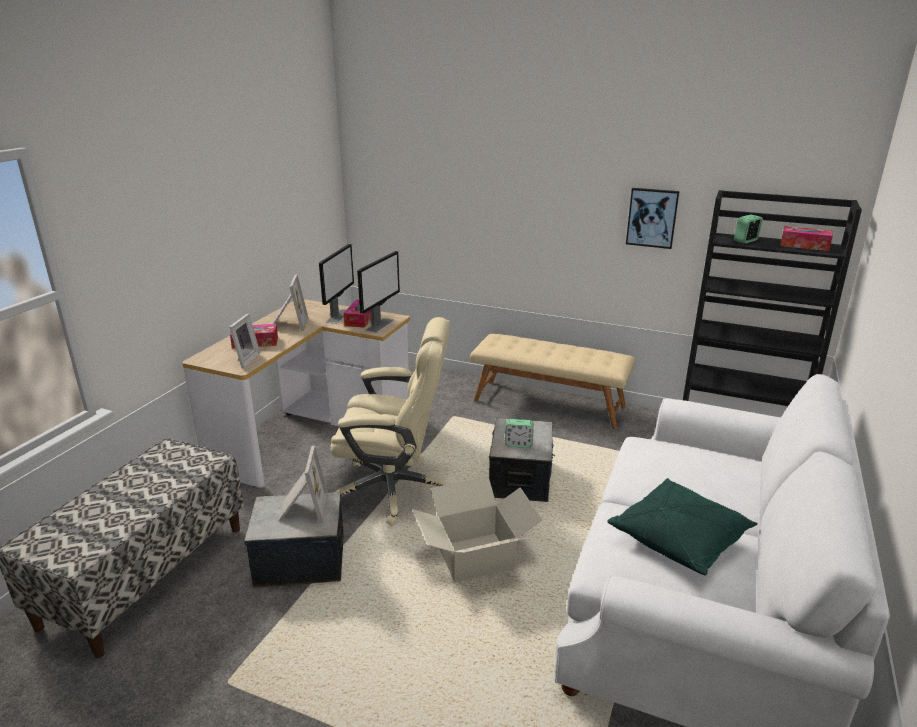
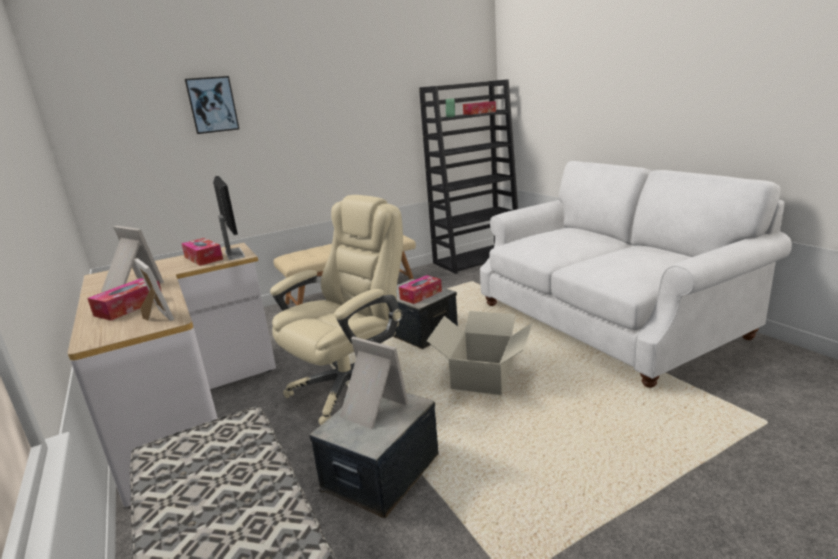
camera: 50 degrees left, 5 degrees down
monitor [319,244,354,324] -> none
alarm clock [505,419,534,448] -> tissue box [399,275,442,304]
green pillow [607,478,758,575] -> none
picture [626,188,679,249] -> picture moved to [185,76,239,134]

